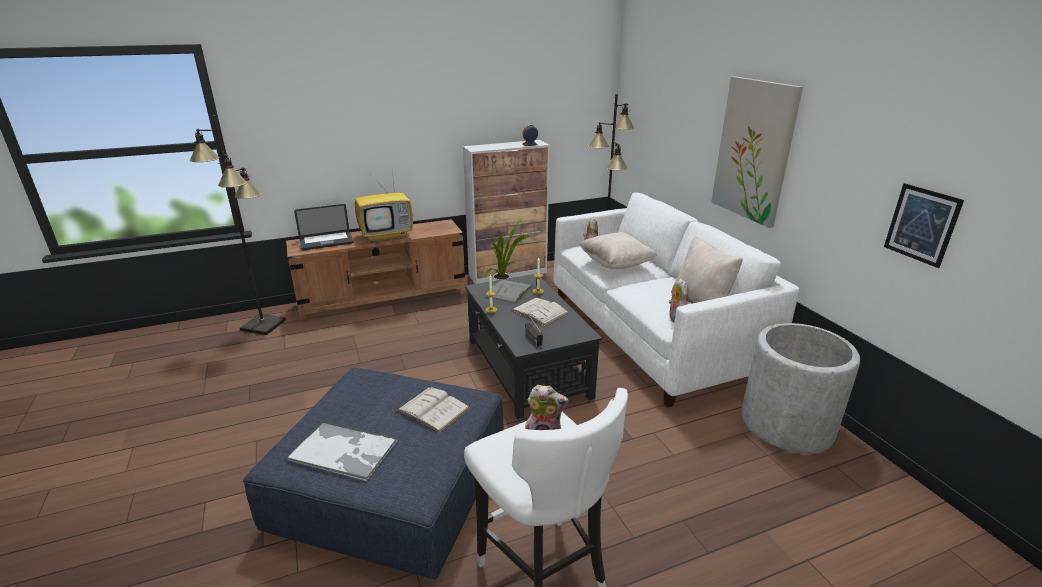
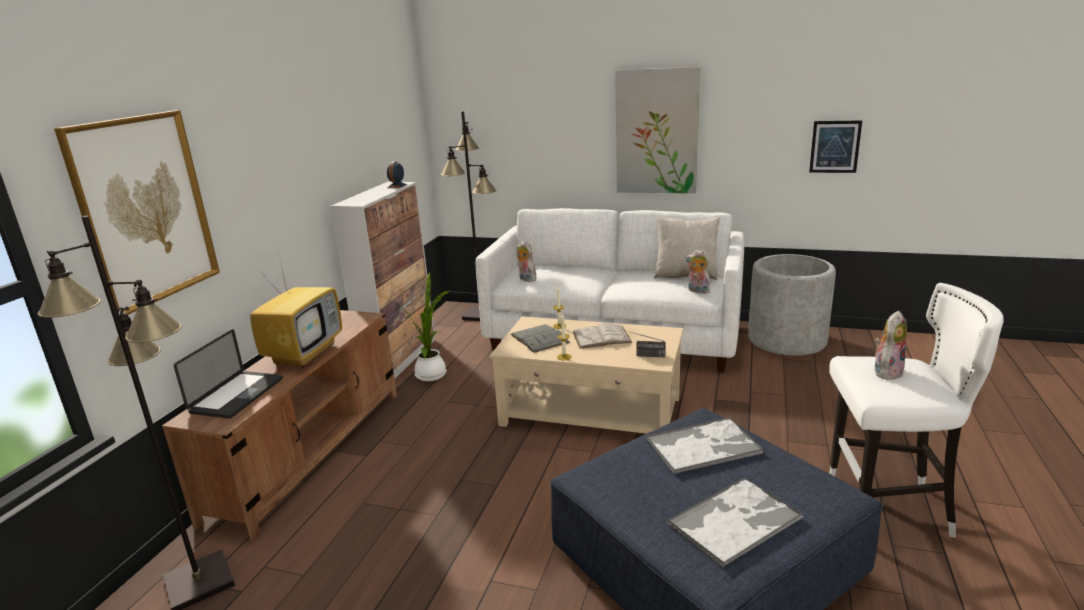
camera: 50 degrees left, 5 degrees down
white book [397,387,471,433] -> tray [646,417,763,474]
black coffee table [465,274,602,419] -> beige coffee table [490,316,683,434]
beige pillow [579,232,657,269] -> none
none -> picture [54,110,220,315]

